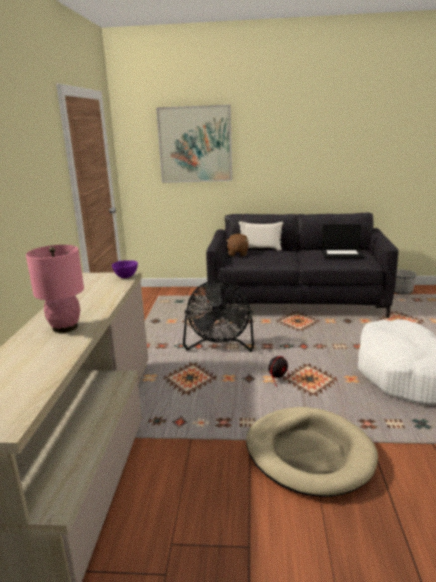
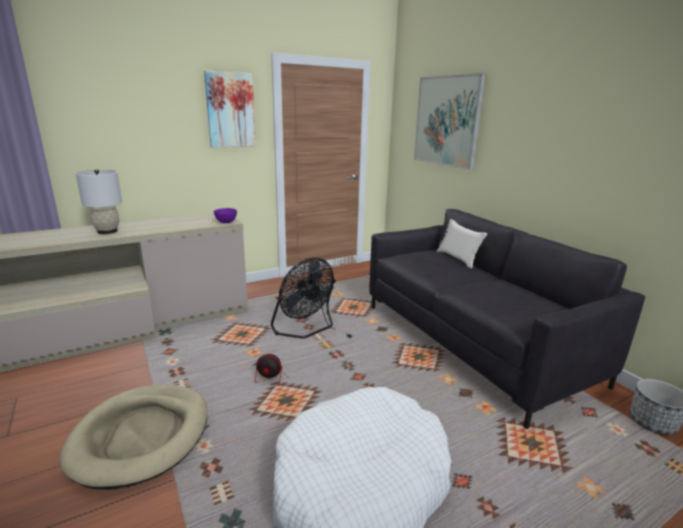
camera: 55 degrees right, 0 degrees up
pink table lamp [26,245,84,333] -> white table lamp [76,169,122,234]
black fan [183,280,254,352] -> black fan turned 75 degrees clockwise [271,258,352,338]
brown plush toy [226,234,249,256] -> none
laptop [322,224,364,258] -> none
none -> picture [204,70,256,147]

